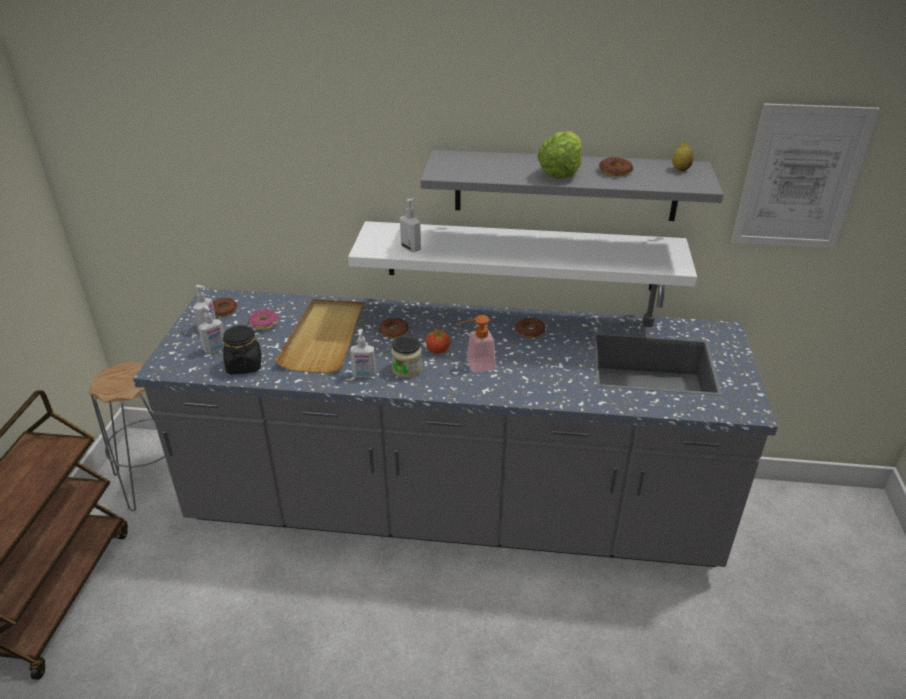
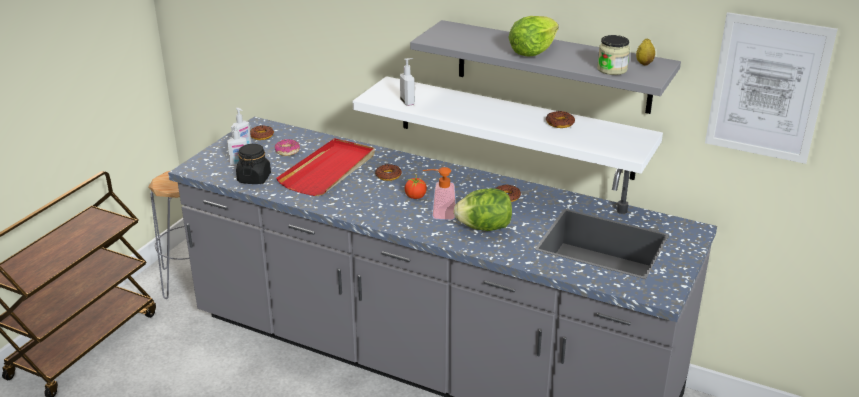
camera: 20 degrees right, 5 degrees down
beige tray [275,299,364,373] -> red tray [276,138,375,196]
soap dispenser [350,329,376,378] -> none
jar [391,336,422,378] -> jar moved to [597,35,630,75]
donut [599,157,633,176] -> donut moved to [546,111,575,128]
none -> lettuce [454,188,512,231]

